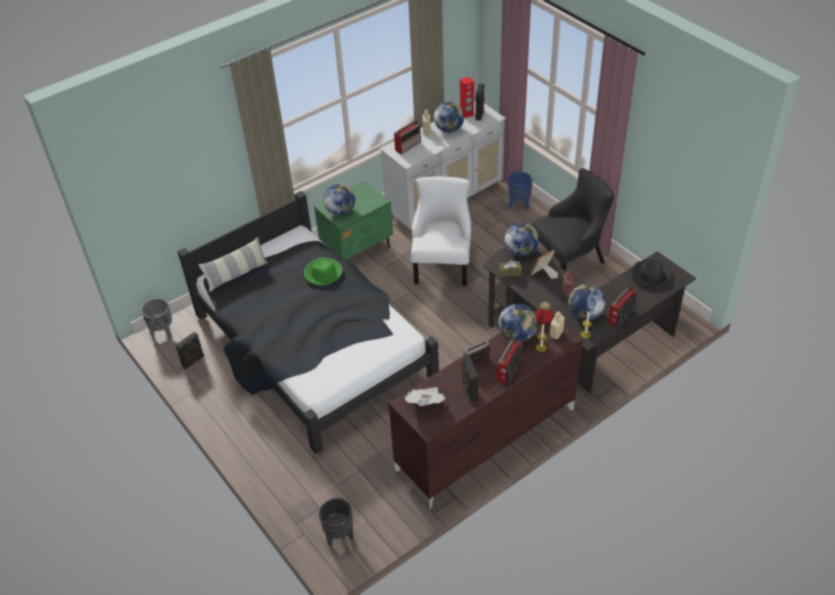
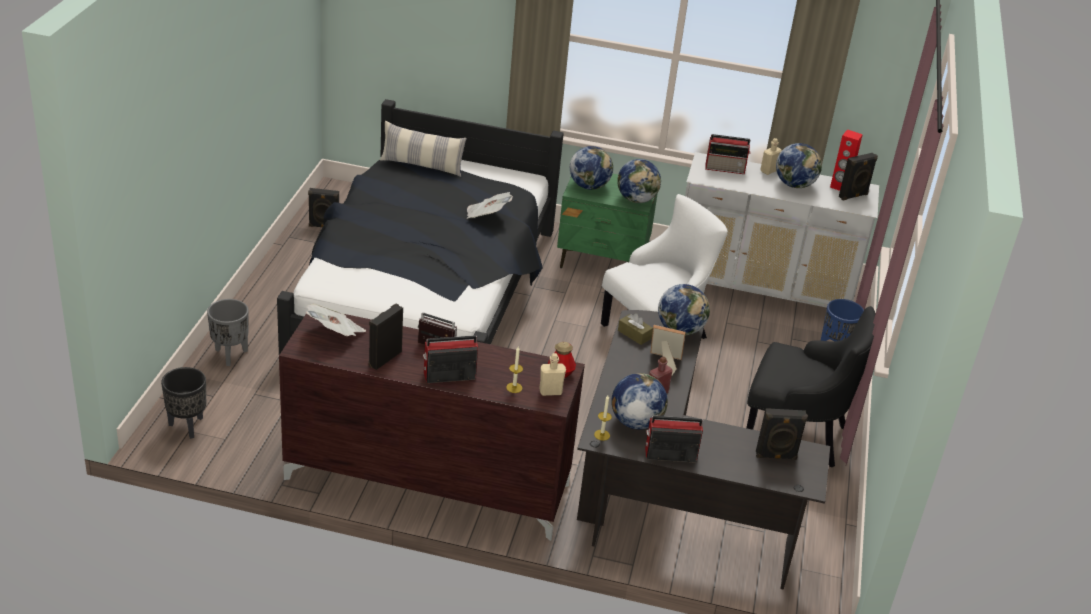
camera: 45 degrees right, 10 degrees down
grey planter [141,298,172,339] -> grey planter moved to [207,299,249,366]
green hat [304,257,342,286] -> newspaper [467,192,513,219]
globe [499,304,537,342] -> globe moved to [617,159,661,203]
black hat [631,259,672,288] -> black speaker [756,408,808,460]

